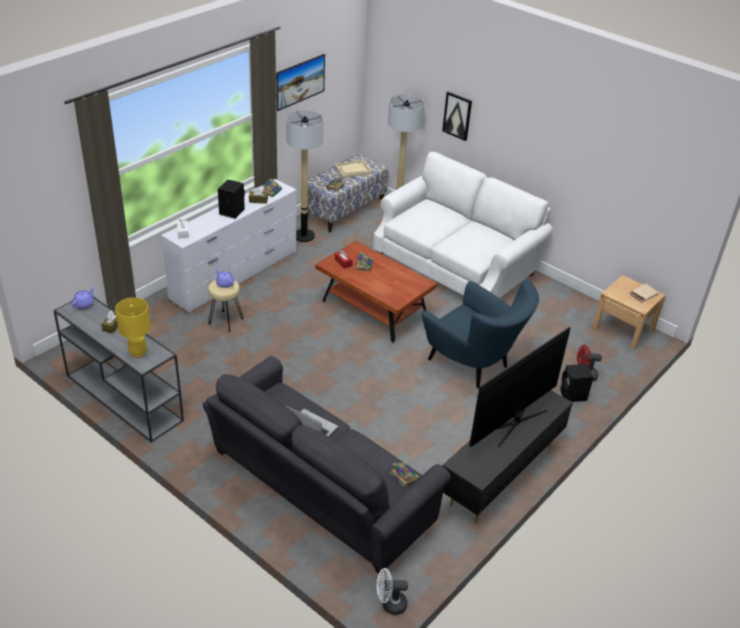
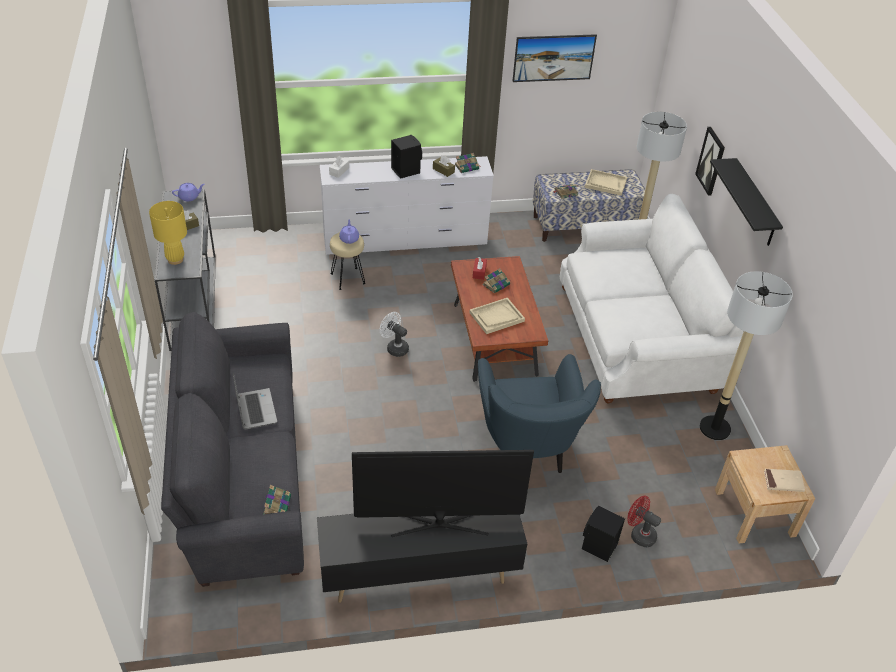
camera: 40 degrees right, 5 degrees up
floor lamp [286,110,323,242] -> floor lamp moved to [700,271,793,440]
white fan [377,568,408,615] -> white fan moved to [379,312,409,357]
none -> beige tray [469,298,525,334]
none -> black shelf [710,158,783,246]

